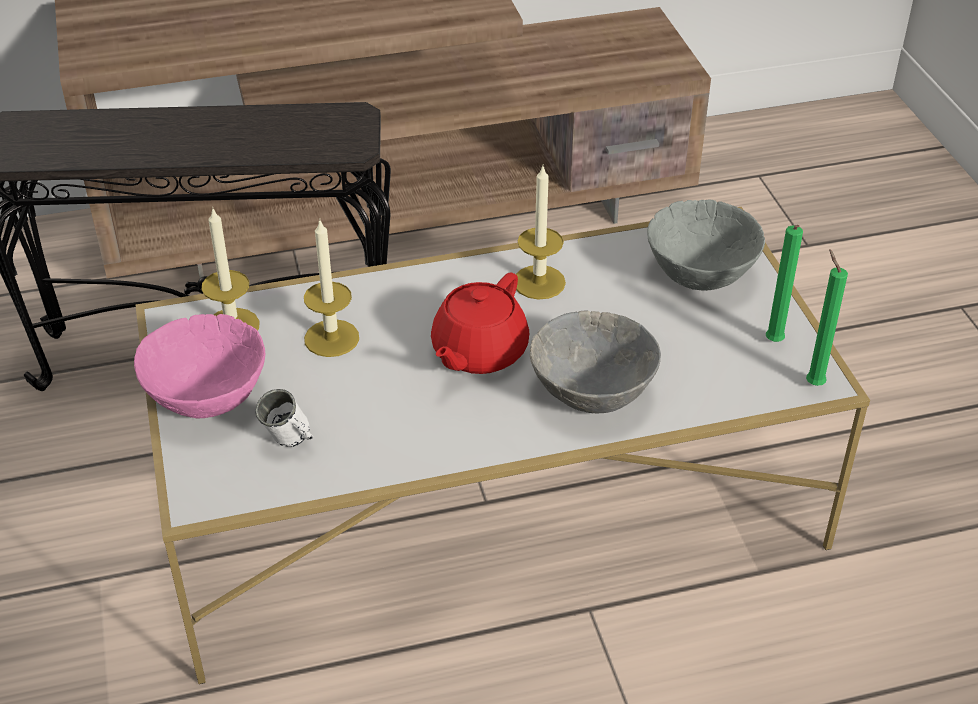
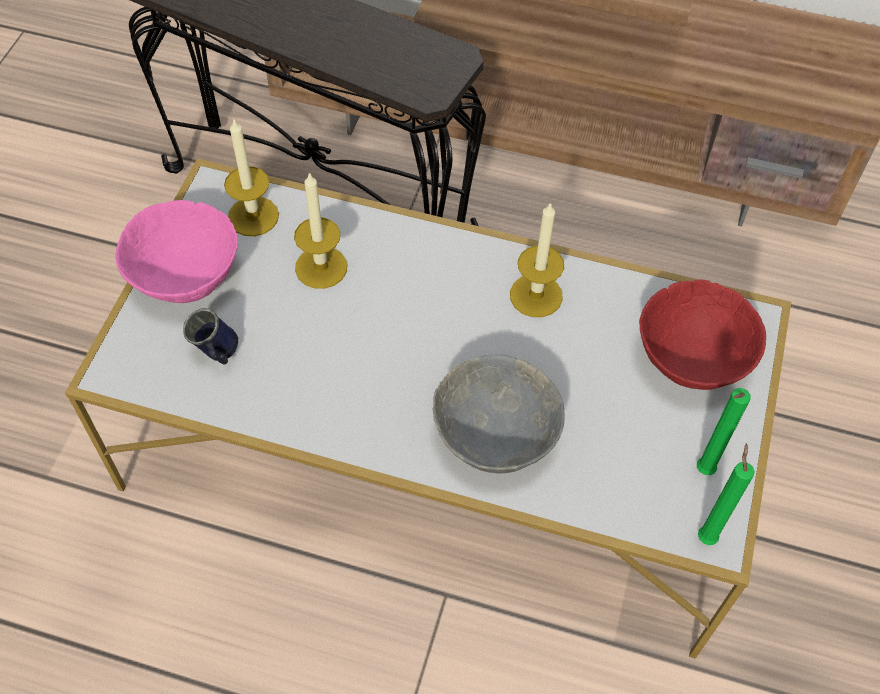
camera: 30 degrees right, 15 degrees up
white mug [255,389,313,447] -> blue mug [183,308,238,364]
red teapot [431,273,529,374] -> none
grey bowl [647,199,765,291] -> red bowl [639,279,766,390]

